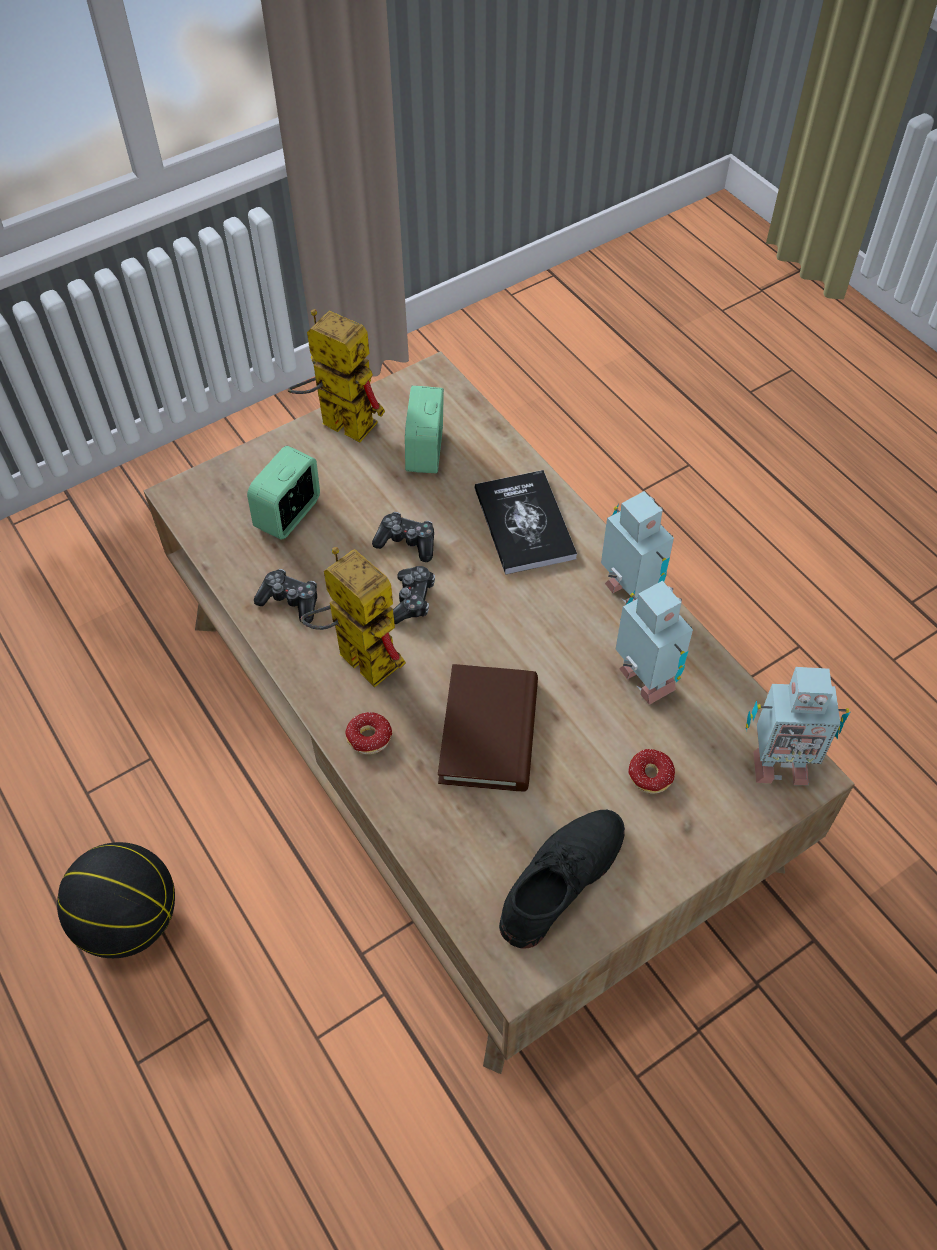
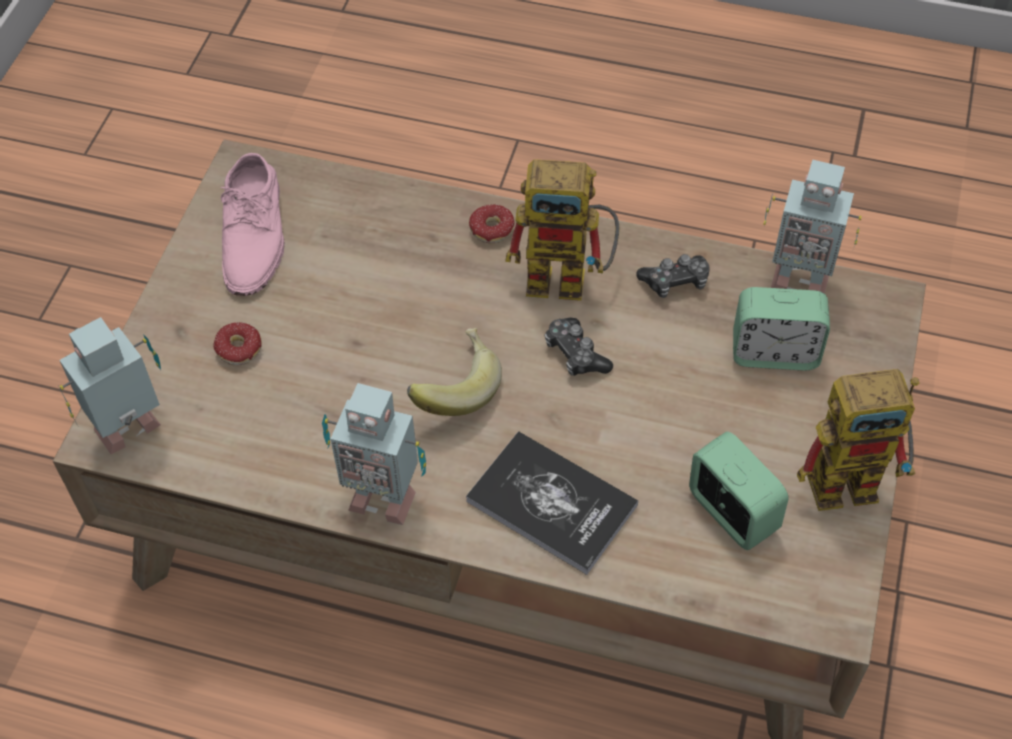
camera: 140 degrees right, 0 degrees up
basketball [57,842,175,958] -> none
alarm clock [247,446,320,539] -> alarm clock turned 105 degrees clockwise [733,287,830,371]
game controller [372,512,434,562] -> none
brown book [438,664,538,792] -> none
black shoe [499,810,625,949] -> pink shoe [221,153,285,296]
toy robot [616,581,693,705] -> toy robot moved to [763,159,862,294]
none -> banana [407,328,502,416]

